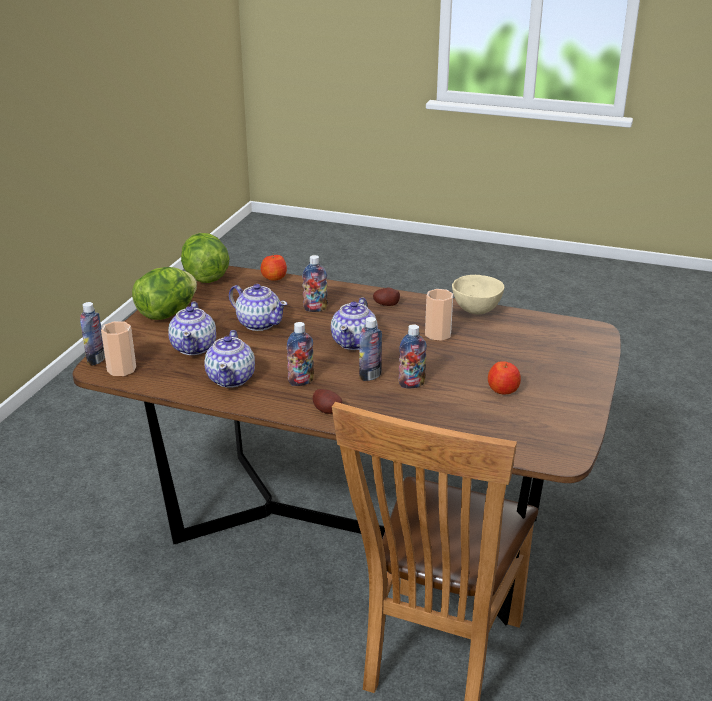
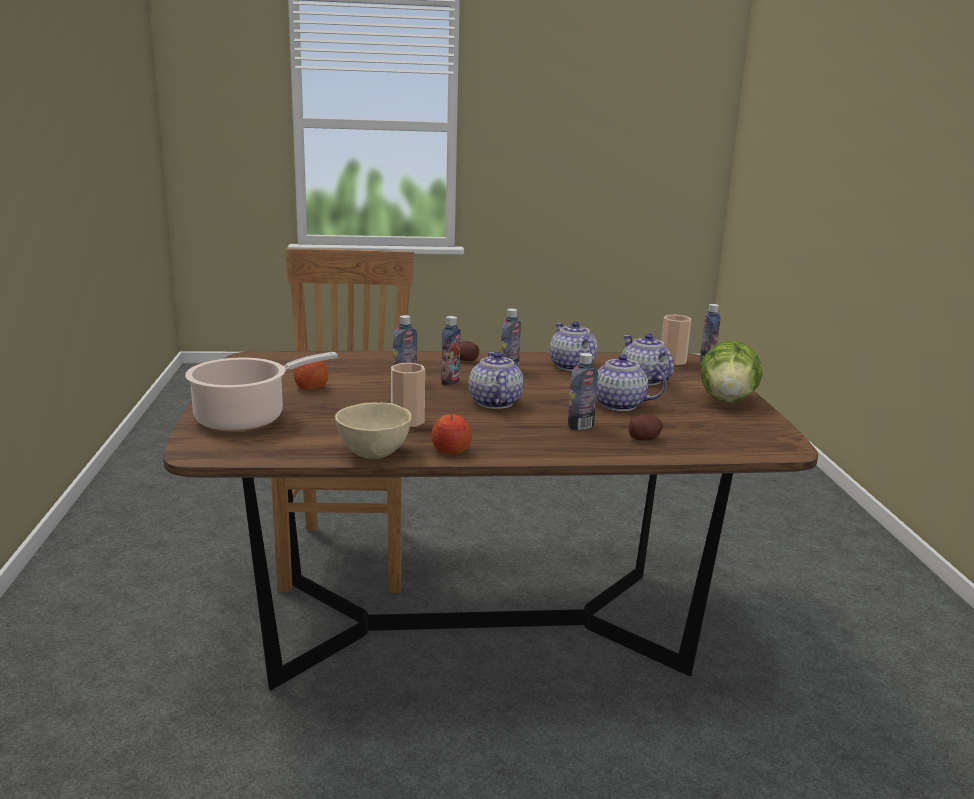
camera: 155 degrees right, 10 degrees down
lettuce [181,233,230,283] -> none
apple [261,253,287,281] -> apple moved to [431,413,472,455]
potato [373,287,400,306] -> potato moved to [629,415,663,440]
none -> cooking pot [185,352,338,431]

